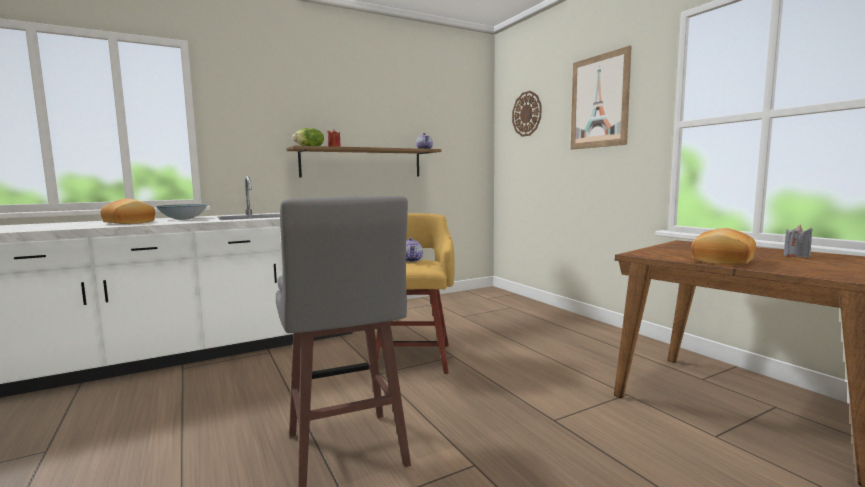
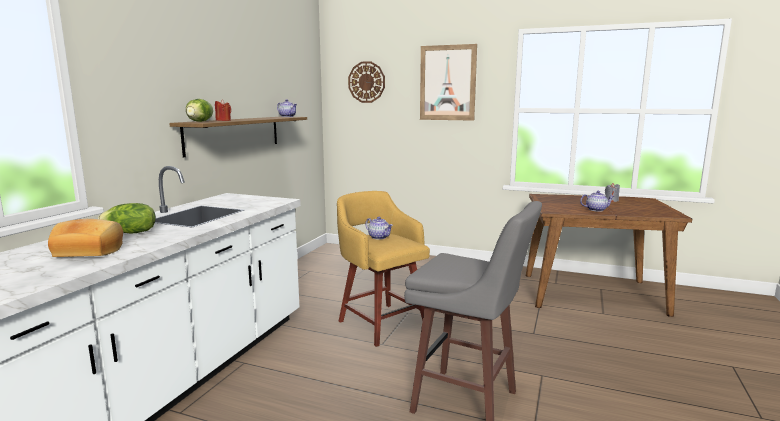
camera: 40 degrees left, 5 degrees up
bowl [156,204,208,220] -> lettuce [98,203,156,234]
bread [691,228,756,265] -> teapot [580,191,614,212]

